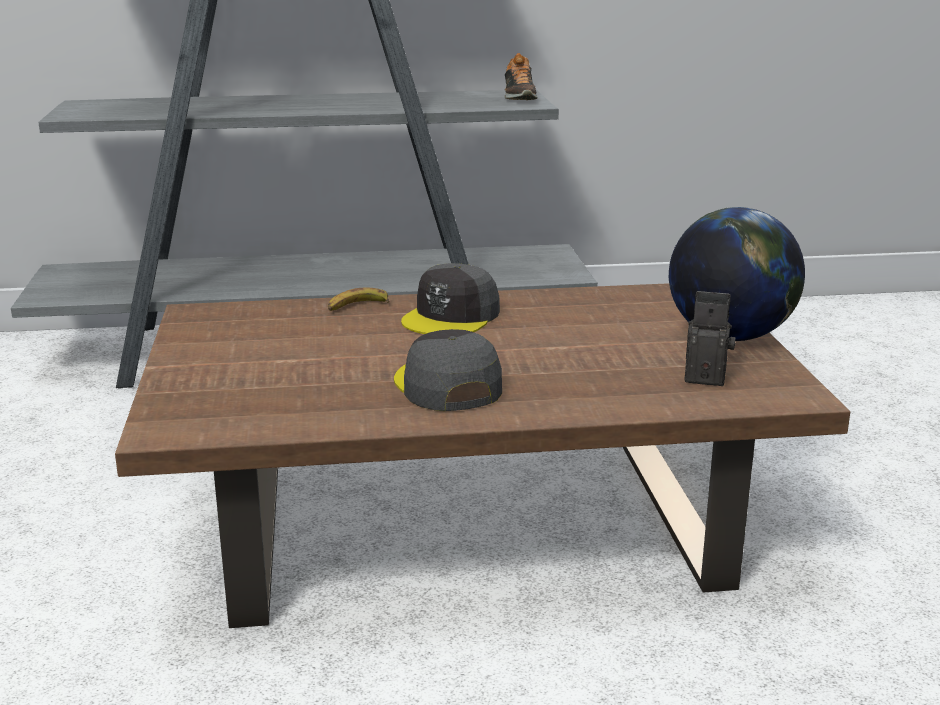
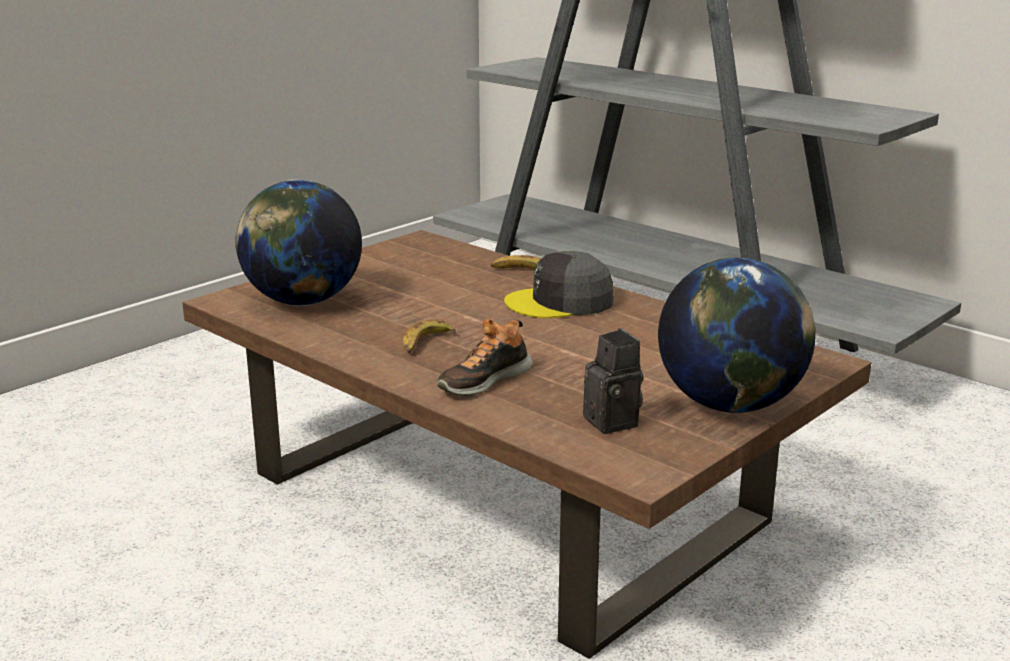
camera: 50 degrees right, 0 degrees up
grey cap [394,329,502,411] -> banana [403,320,456,353]
shoe [504,53,538,100] -> shoe moved to [437,319,533,395]
none -> globe [235,179,362,306]

